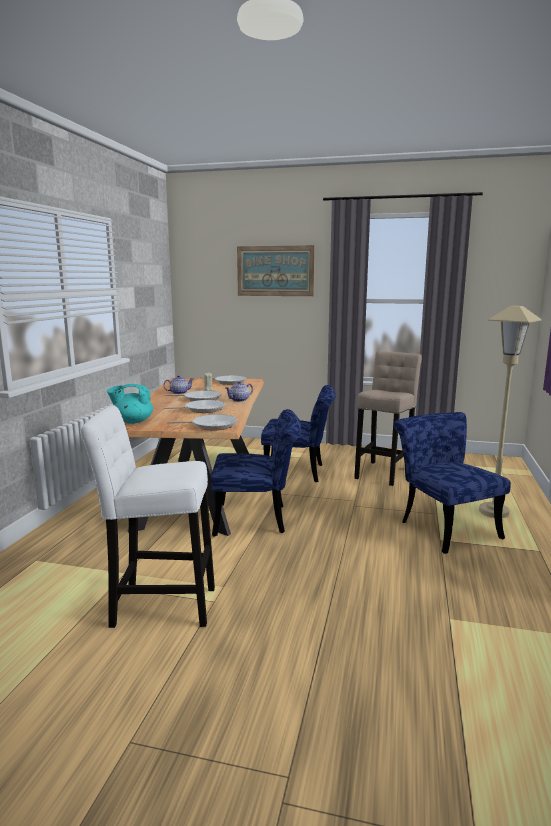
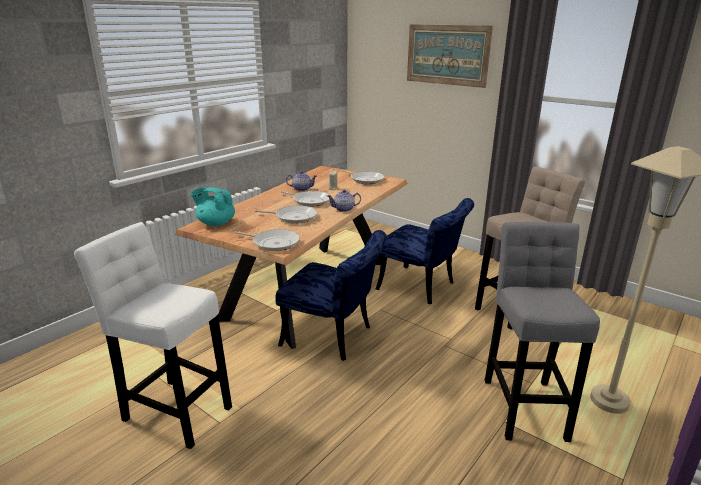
camera: 25 degrees right, 10 degrees up
blue chair [394,412,511,554] -> grey stool [485,222,600,442]

